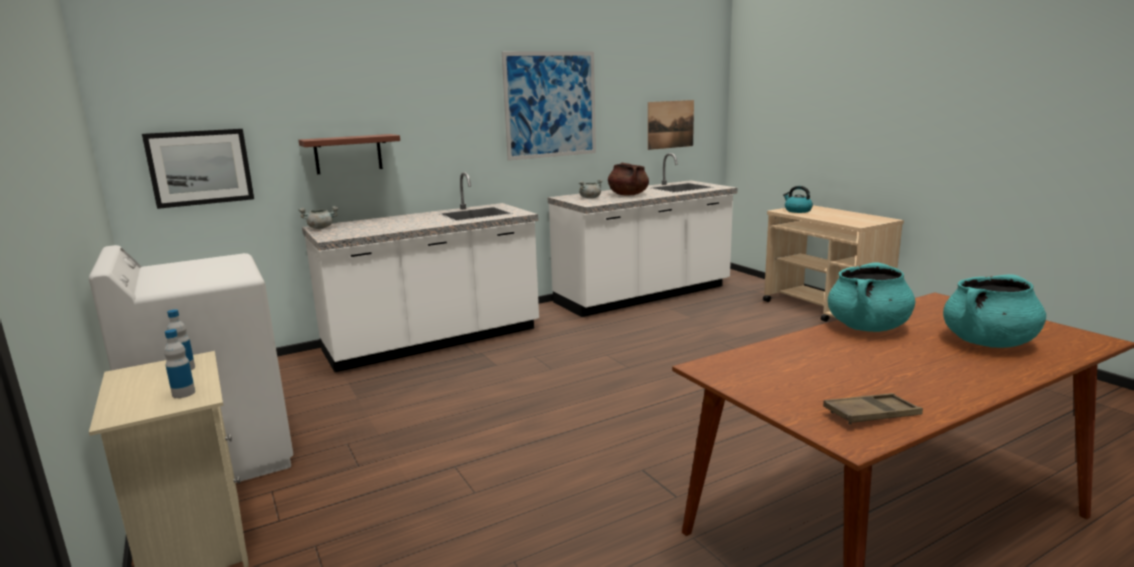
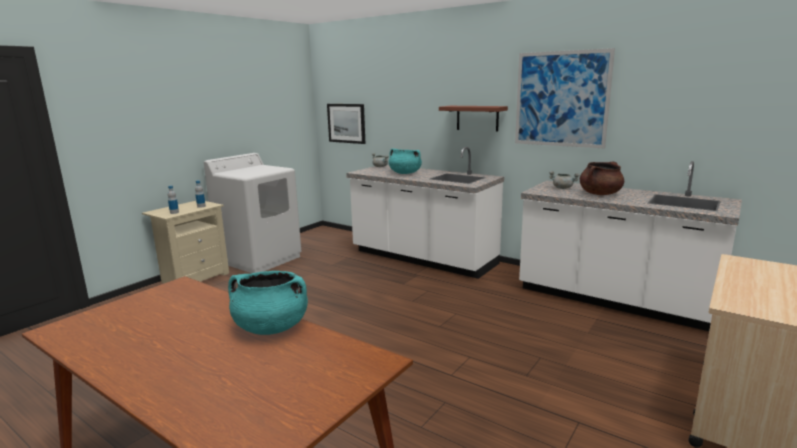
camera: 65 degrees right, 0 degrees up
shelf [298,134,400,174] -> shelf moved to [439,106,508,132]
picture [648,100,694,150] -> none
kettle [783,186,813,213] -> none
brown tray [823,393,923,425] -> none
turquoise cooking pot [943,274,1046,348] -> turquoise cooking pot moved to [389,149,422,174]

